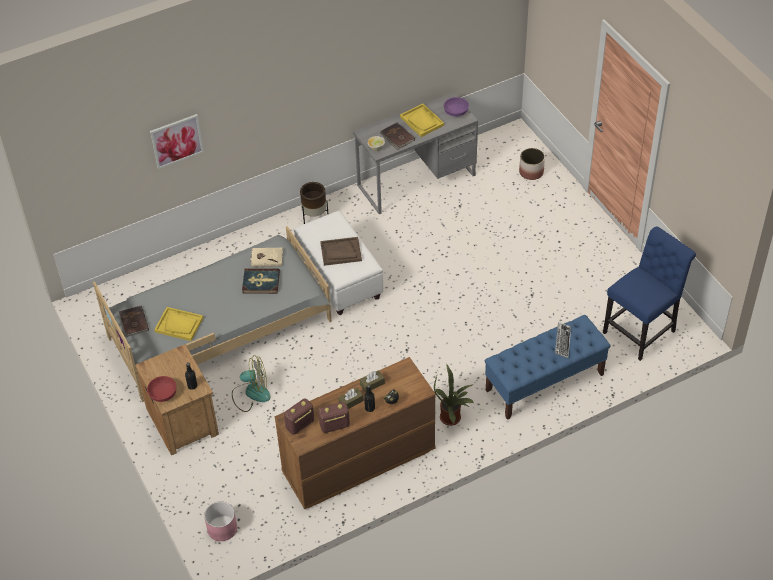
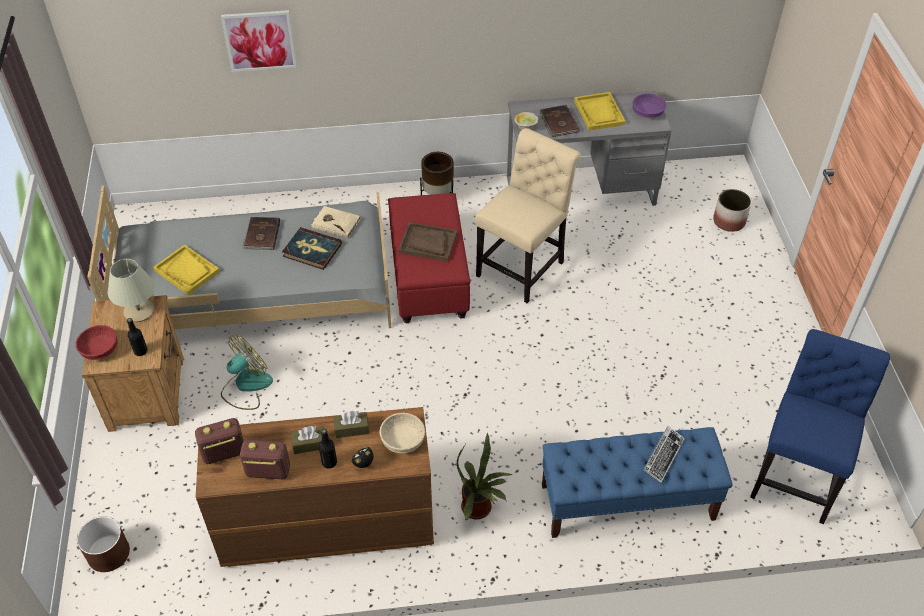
camera: 20 degrees right, 0 degrees up
brown book [119,306,149,337] -> brown book moved to [242,217,280,250]
pink planter [204,501,237,541] -> brown planter [77,516,130,572]
fan [232,355,271,412] -> fan turned 60 degrees counterclockwise [221,334,273,410]
white ottoman [294,210,383,315] -> red ottoman [388,193,470,323]
blue chair [603,226,696,361] -> blue chair turned 45 degrees counterclockwise [750,329,890,524]
none -> beige table lamp [108,259,155,322]
none -> beige bowl [380,413,425,453]
none -> beige chair [475,128,581,303]

